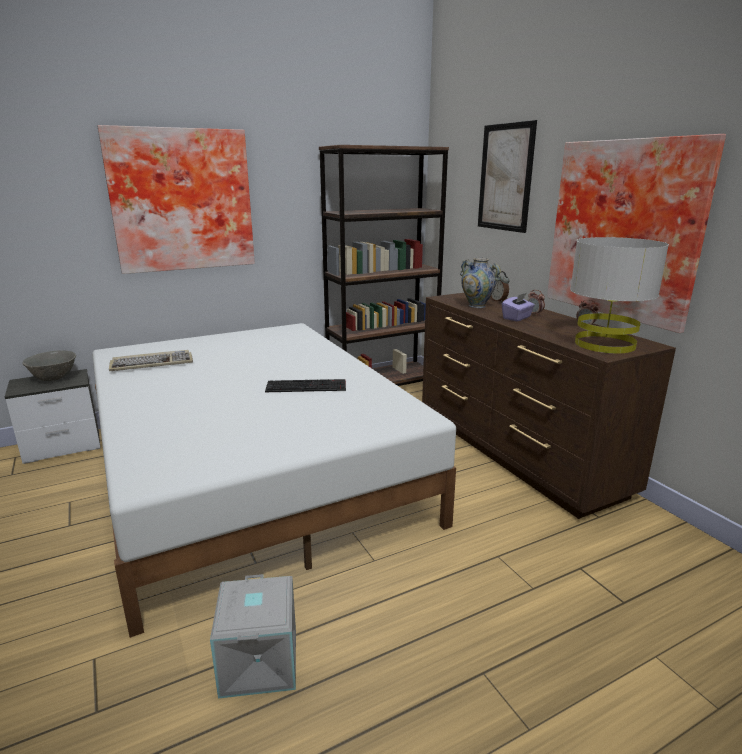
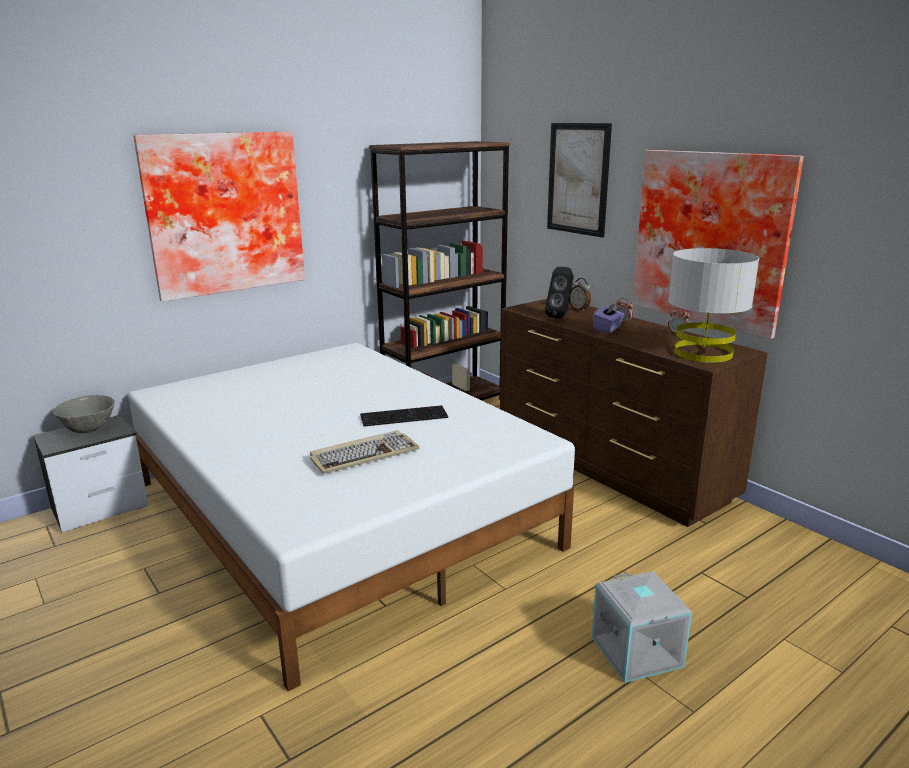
camera: 10 degrees left, 0 degrees up
keyboard [109,350,193,371] -> keyboard moved to [310,430,420,474]
grey storage box [210,574,296,698] -> grey storage box moved to [592,571,692,683]
vase [460,258,501,308] -> black speaker [545,267,574,319]

